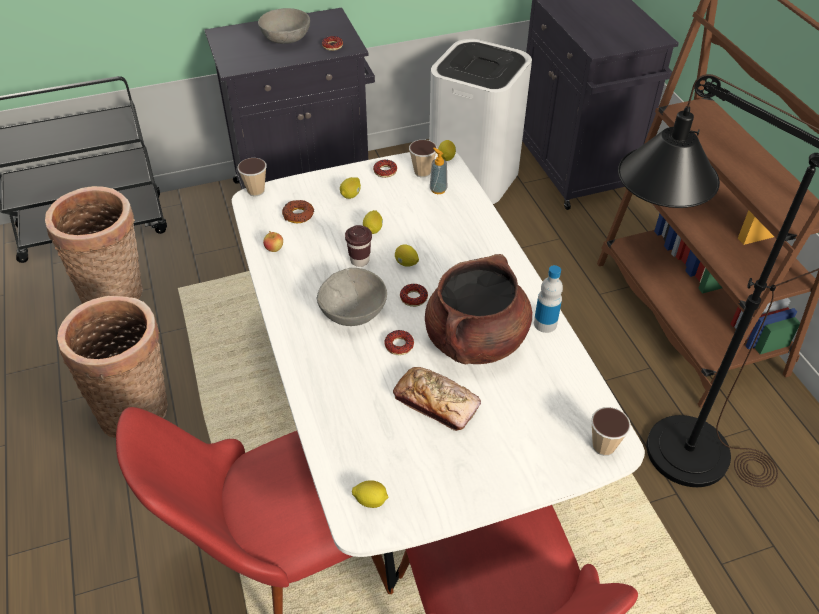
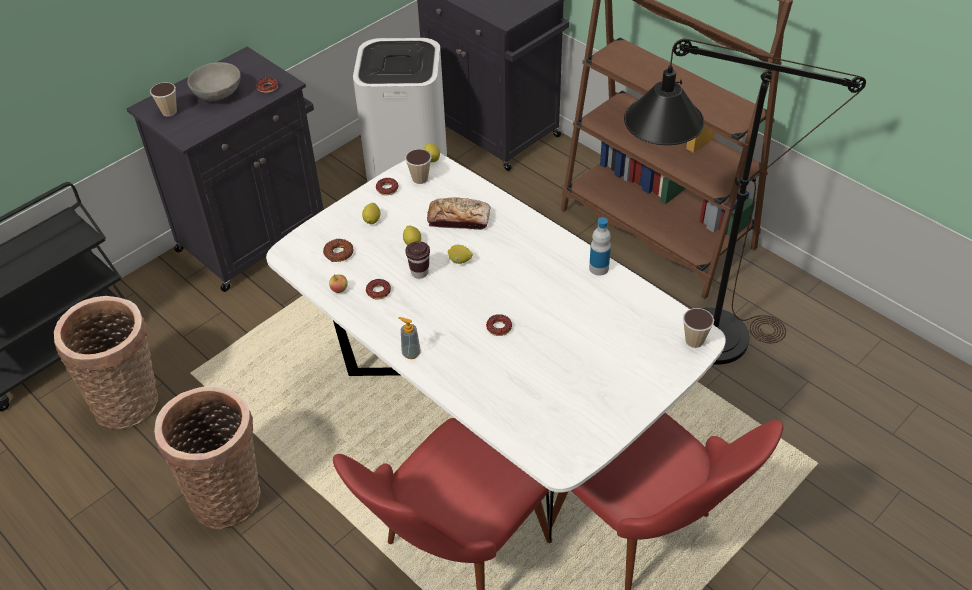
camera: 25 degrees left, 0 degrees up
cup [237,158,267,196] -> cup moved to [150,82,177,117]
grey bowl [317,268,387,326] -> none
lemon [352,480,389,508] -> none
bread [393,367,481,431] -> bread moved to [427,197,490,230]
donut [400,284,428,307] -> donut moved to [366,279,391,300]
brown cooking pot [425,254,532,364] -> none
soap dispenser [430,148,447,194] -> soap dispenser moved to [398,317,421,359]

